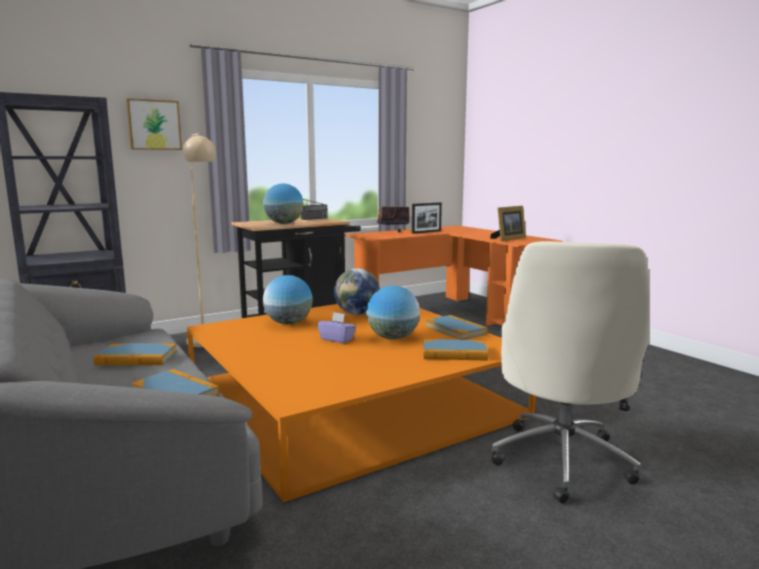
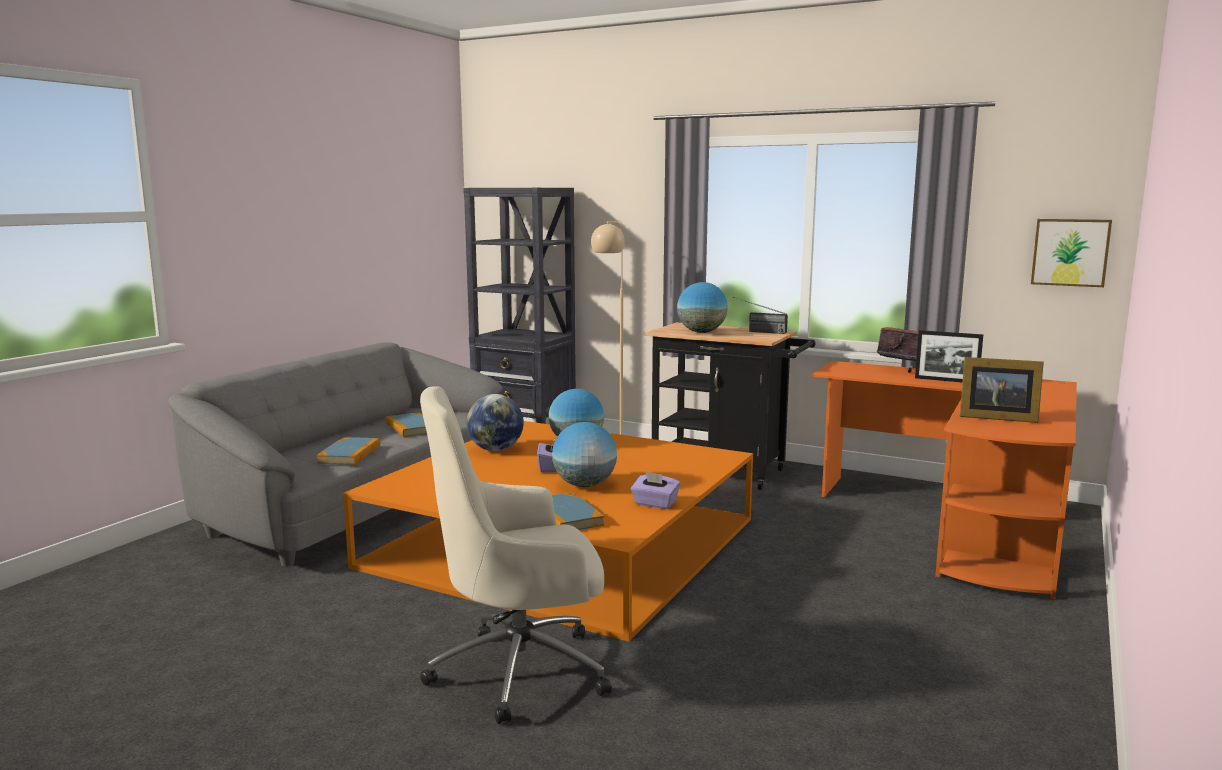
camera: 60 degrees right, 0 degrees up
picture [126,98,182,150] -> picture moved to [1031,219,1112,287]
globe [334,268,380,315] -> globe moved to [467,394,524,451]
book [425,315,488,340] -> purple tissue box [631,471,680,509]

